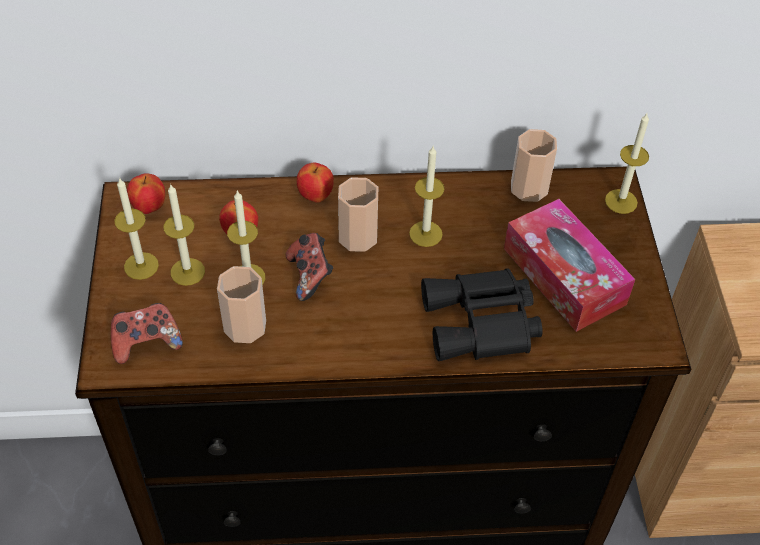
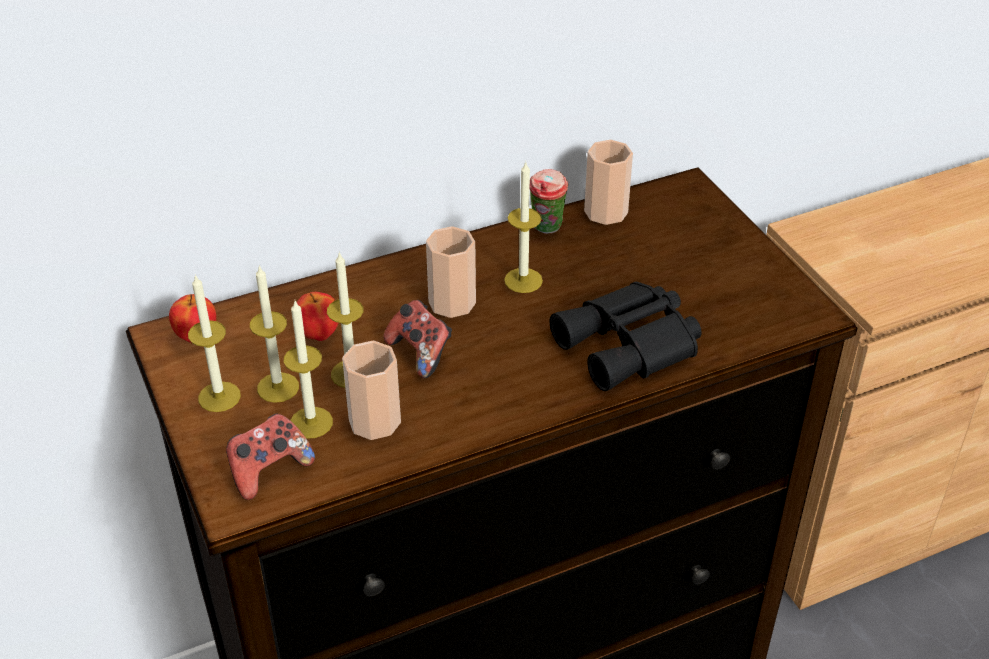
camera: 20 degrees left, 10 degrees down
apple [297,163,334,203] -> none
tissue box [504,199,635,332] -> none
candle [605,113,649,214] -> candle moved to [284,301,333,439]
none -> cup [530,169,568,234]

